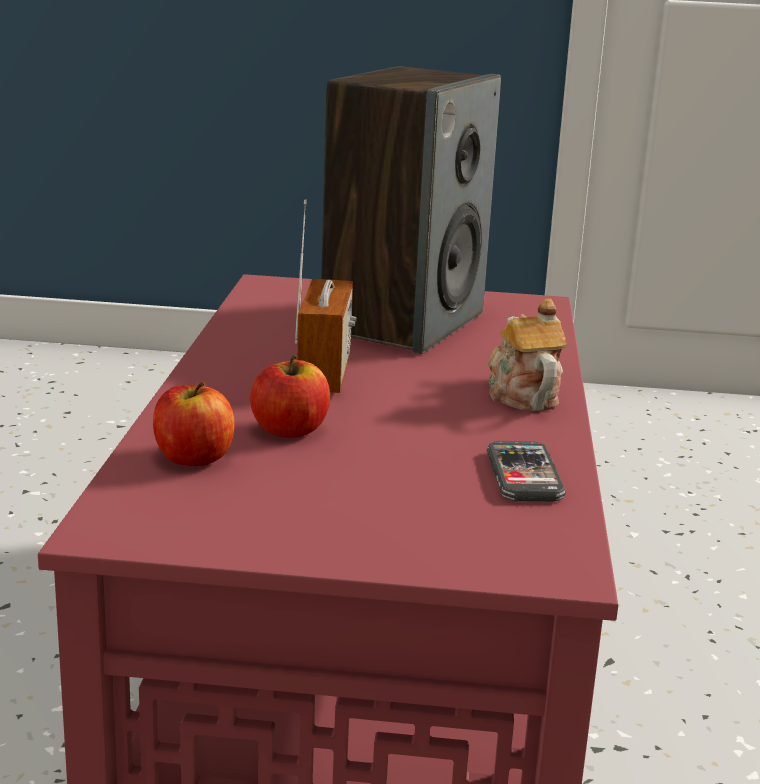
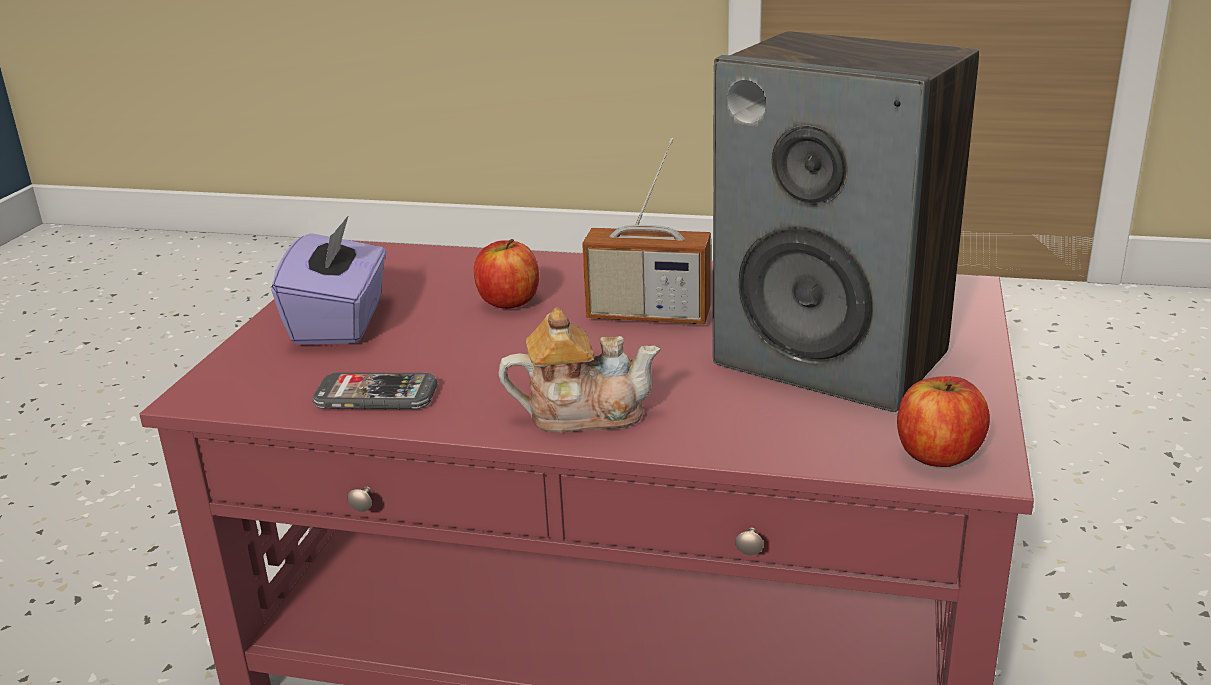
camera: 100 degrees right, 5 degrees up
apple [153,381,235,466] -> apple moved to [897,376,990,467]
none -> purple tissue box [272,215,386,345]

